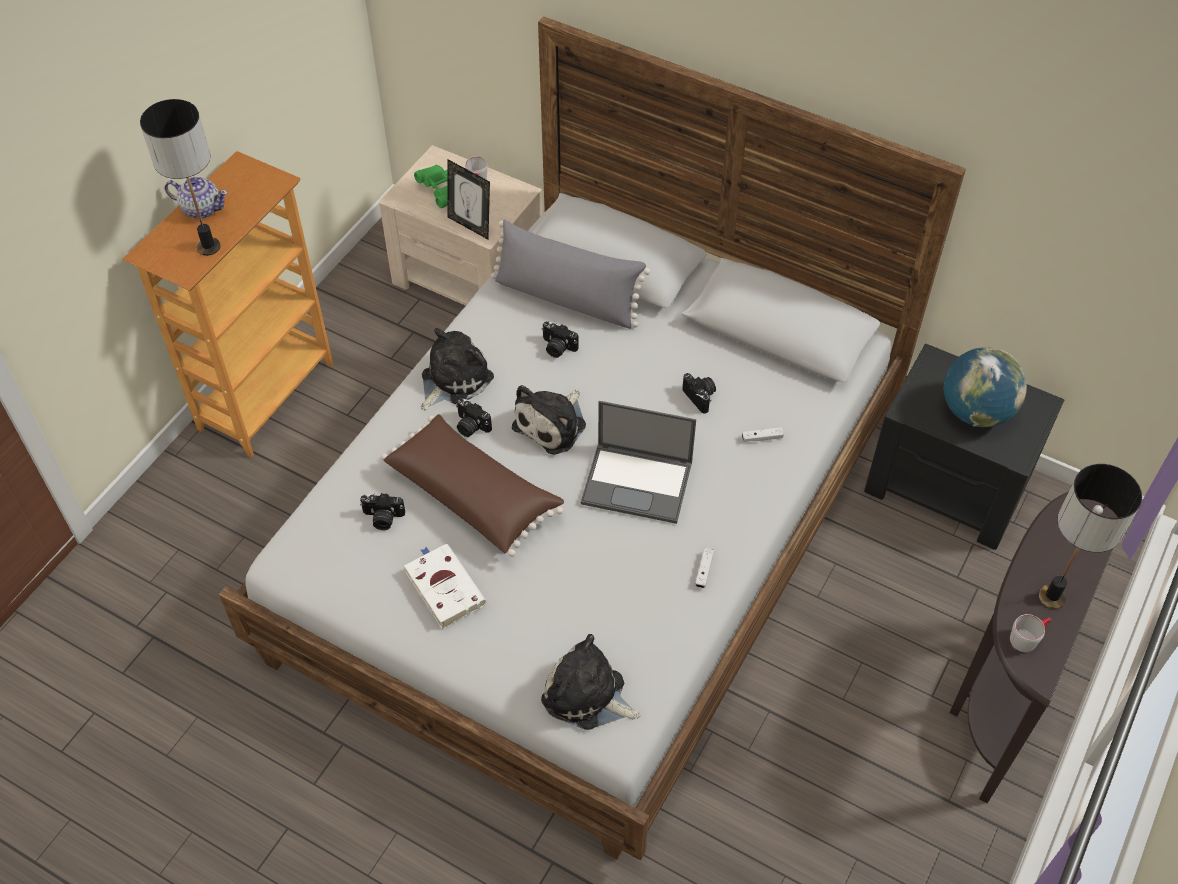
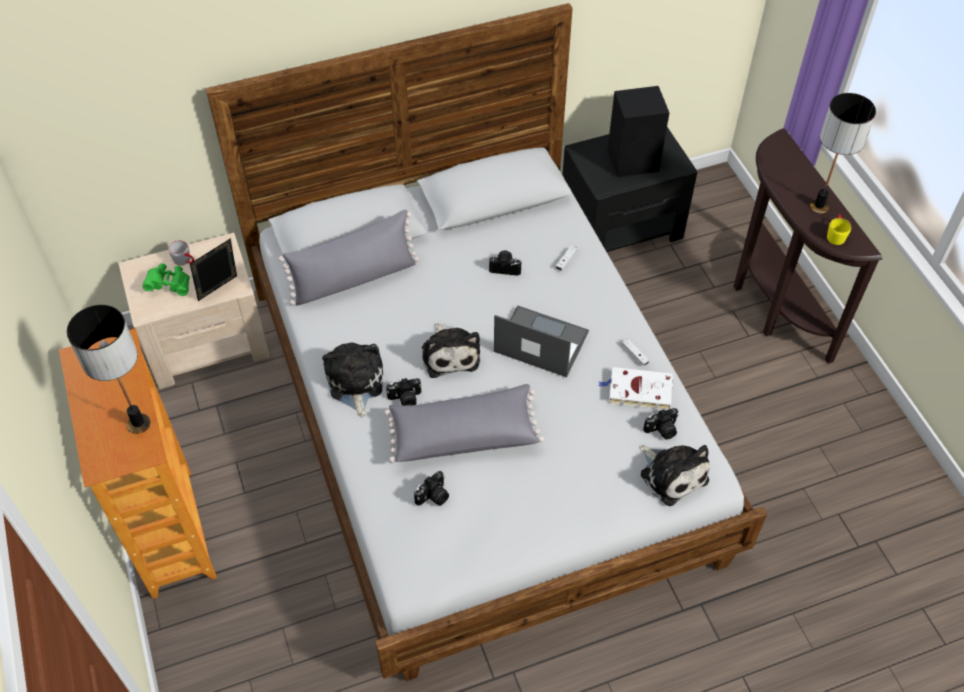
camera: 50 degrees left, 0 degrees up
teapot [165,176,228,219] -> none
brown pillow [381,414,564,557] -> grey pillow [384,384,544,463]
white book [404,544,486,629] -> white book moved to [598,367,673,410]
picture frame [447,159,490,239] -> picture frame turned 150 degrees clockwise [190,238,237,301]
camera [541,322,579,358] -> camera moved to [643,408,679,440]
plush toy [541,634,640,730] -> plush toy turned 105 degrees counterclockwise [639,445,709,506]
laptop [581,401,696,524] -> laptop turned 120 degrees counterclockwise [494,305,589,377]
globe [944,347,1027,427] -> black speaker [607,86,669,177]
grey mug [1010,614,1051,652] -> yellow mug [827,214,851,245]

